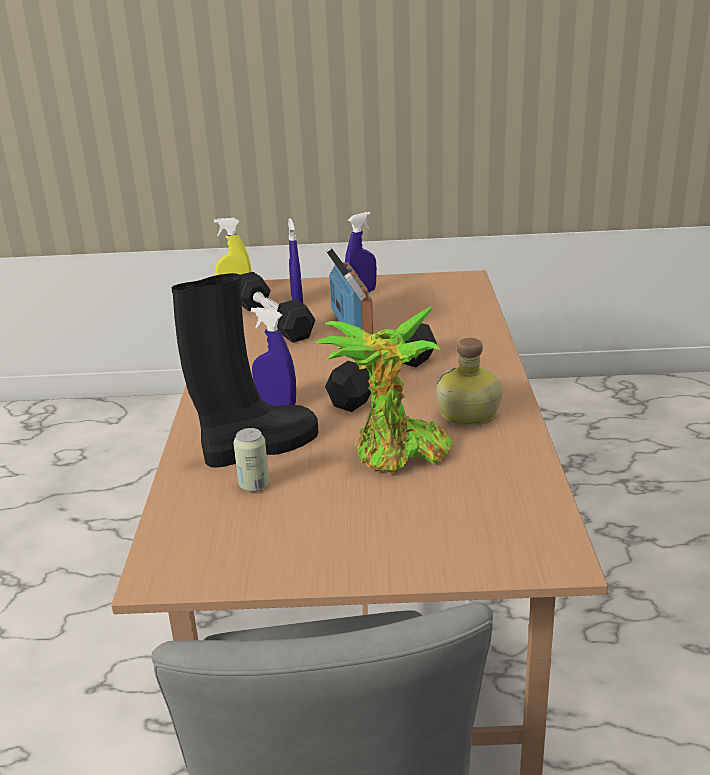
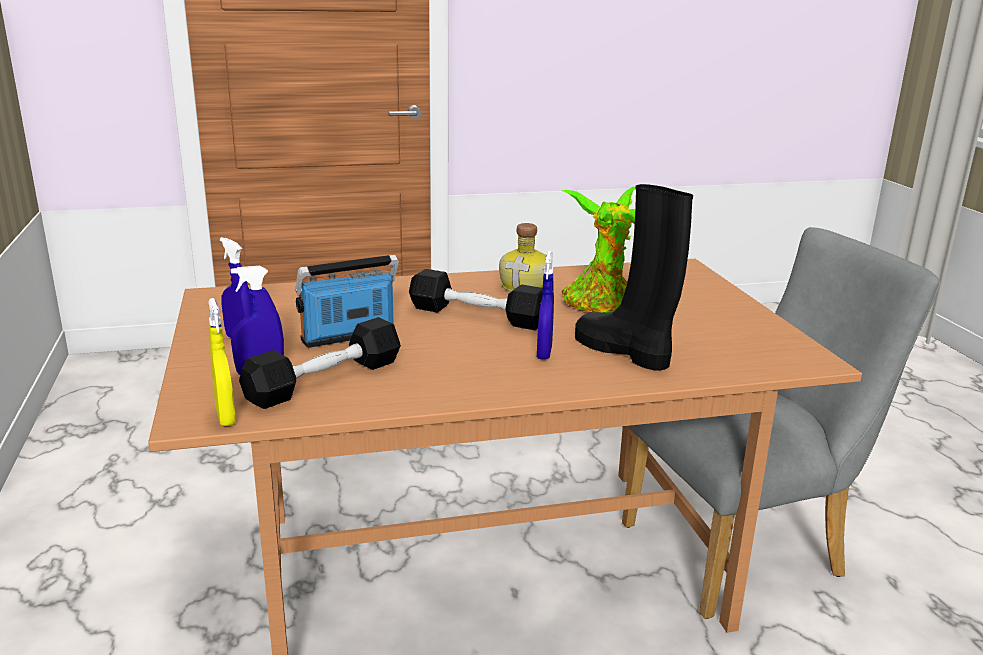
camera: 105 degrees left, 5 degrees down
can [233,428,269,492] -> none

